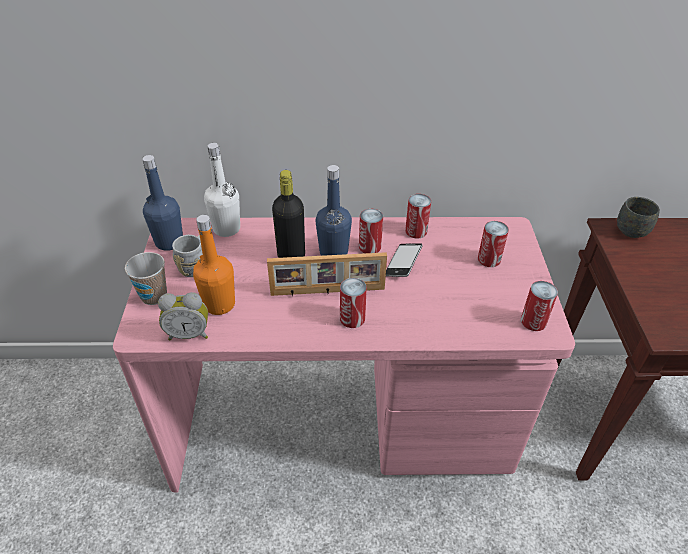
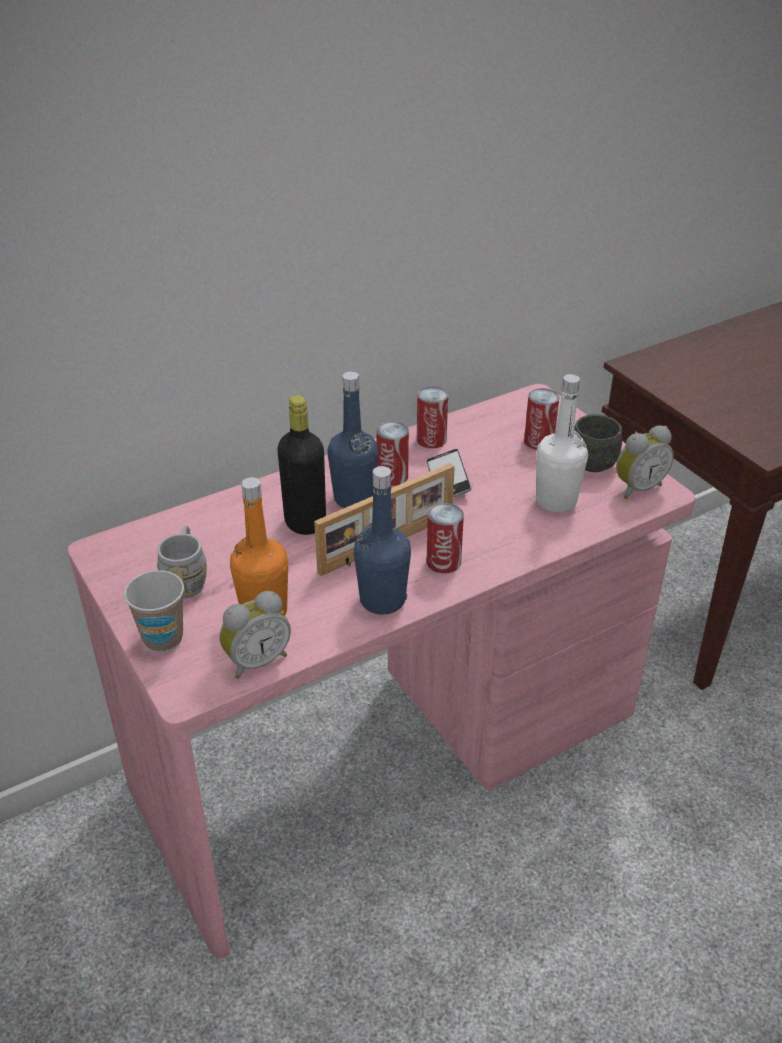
camera: 30 degrees left, 5 degrees down
blue bottle [142,155,183,251] -> blue bottle moved to [354,466,411,615]
white bottle [204,143,240,237] -> white bottle moved to [536,374,588,513]
can [521,281,558,331] -> alarm clock [616,425,674,499]
grey mug [617,197,660,238] -> grey mug moved to [574,414,622,472]

